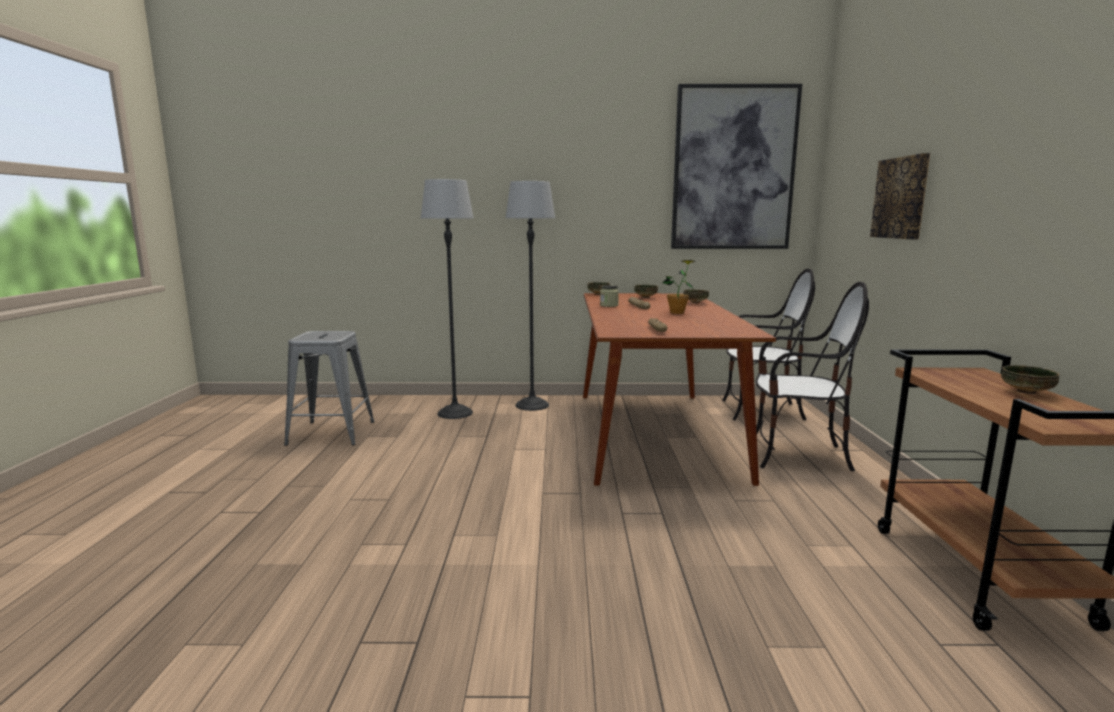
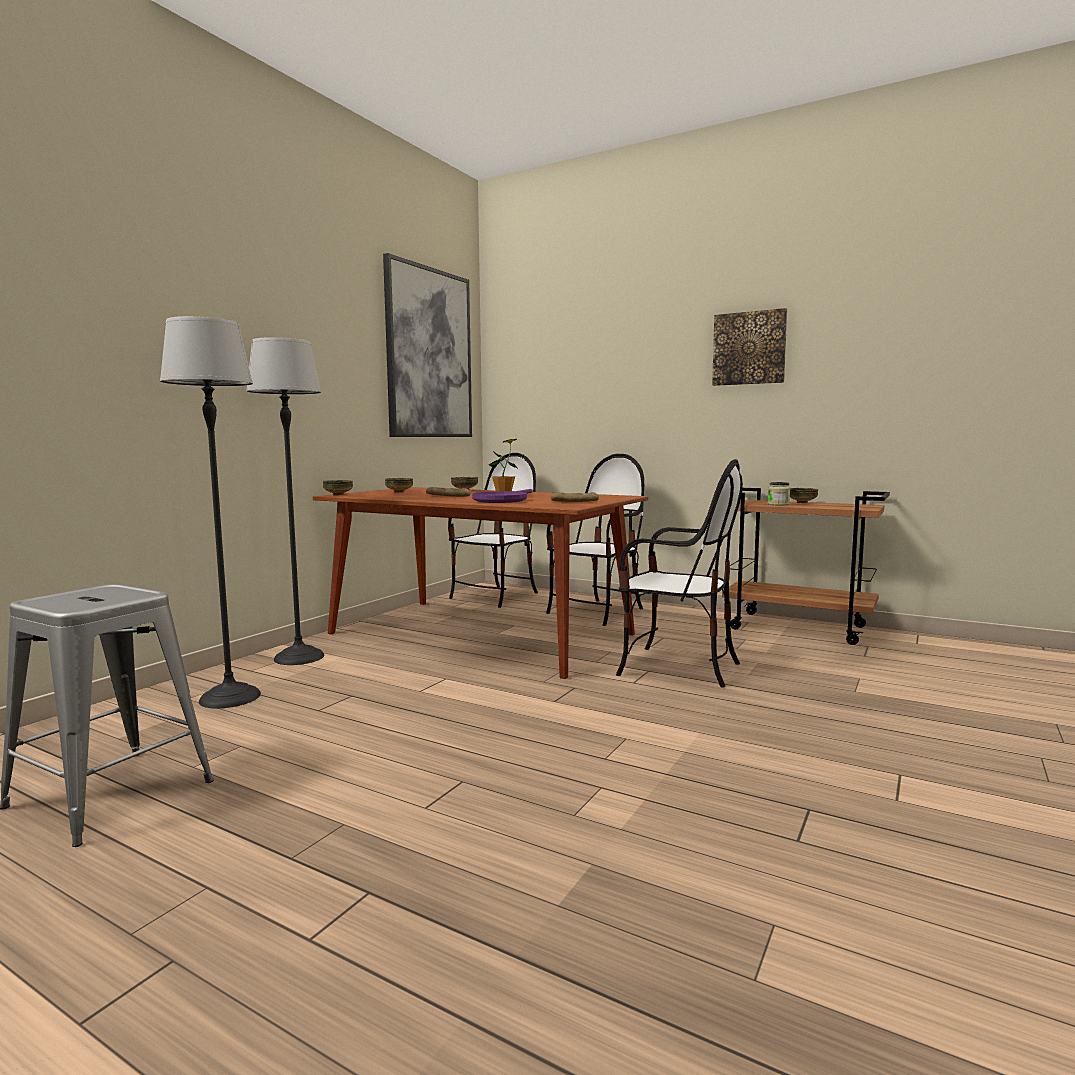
camera: 60 degrees left, 5 degrees down
jar [600,285,619,307] -> jar moved to [768,482,790,506]
picture [870,153,930,240] -> picture moved to [712,308,787,386]
none -> purple frying pan [472,489,533,503]
none -> chair [616,459,743,688]

